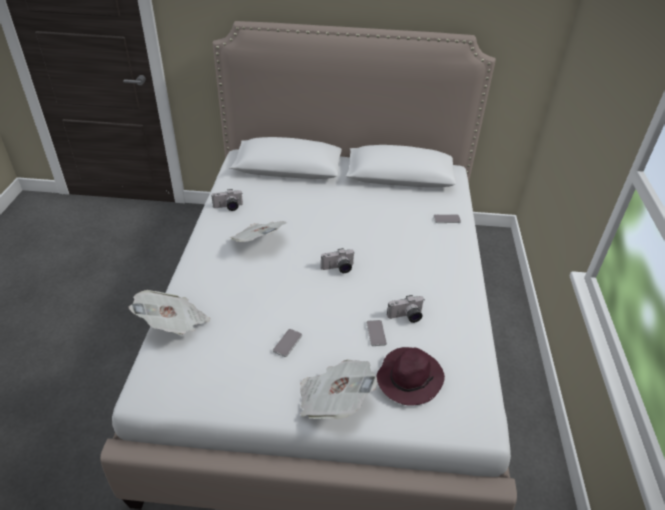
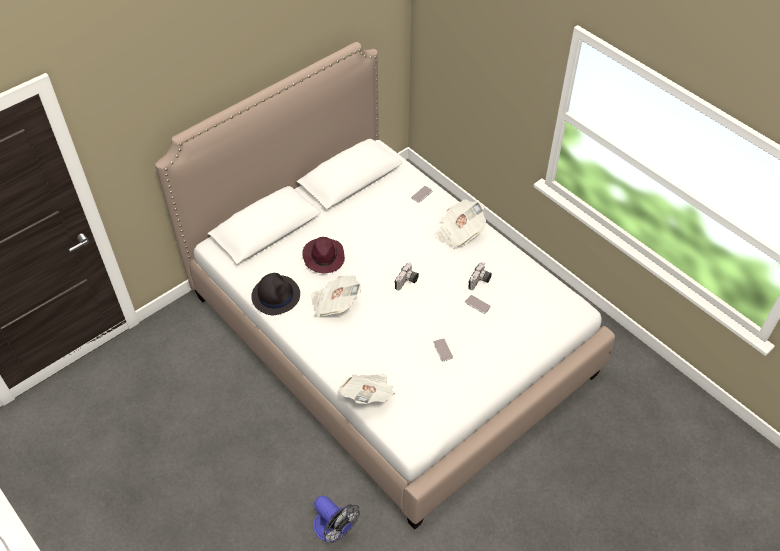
camera: 45 degrees left, 10 degrees up
camera [211,189,243,211] -> black hat [251,273,300,315]
newspaper [300,360,377,419] -> newspaper moved to [435,199,486,249]
purple hat [377,347,445,406] -> purple hat moved to [302,237,345,273]
none -> fan [313,496,360,543]

